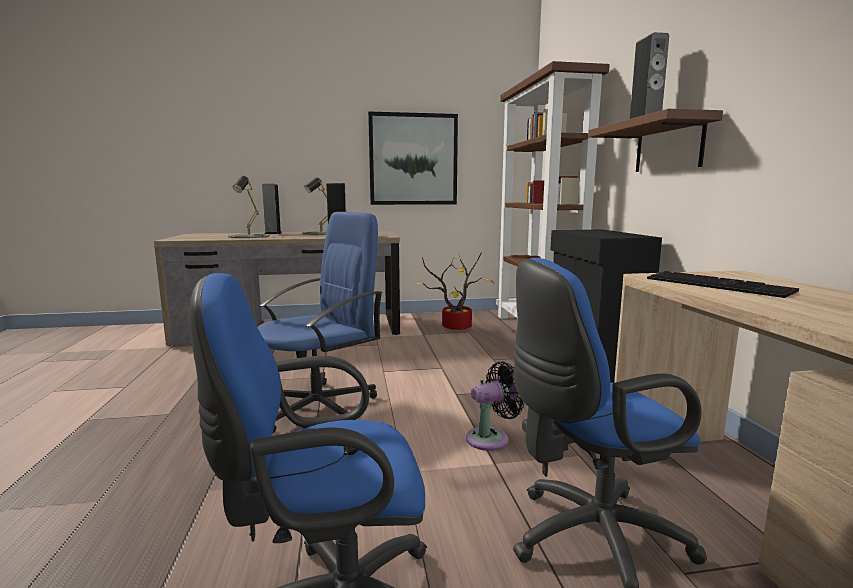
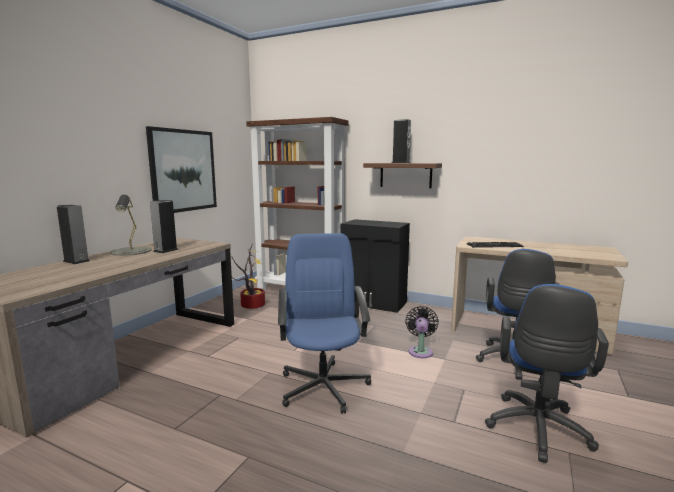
camera: 55 degrees left, 0 degrees up
grey table lamp [228,176,270,238] -> none

